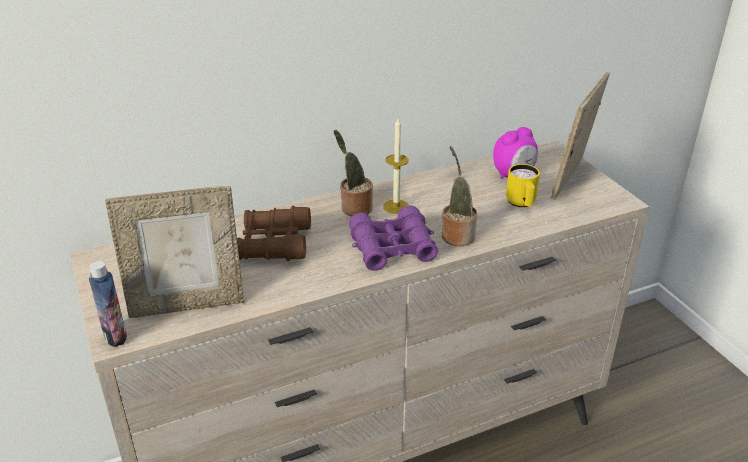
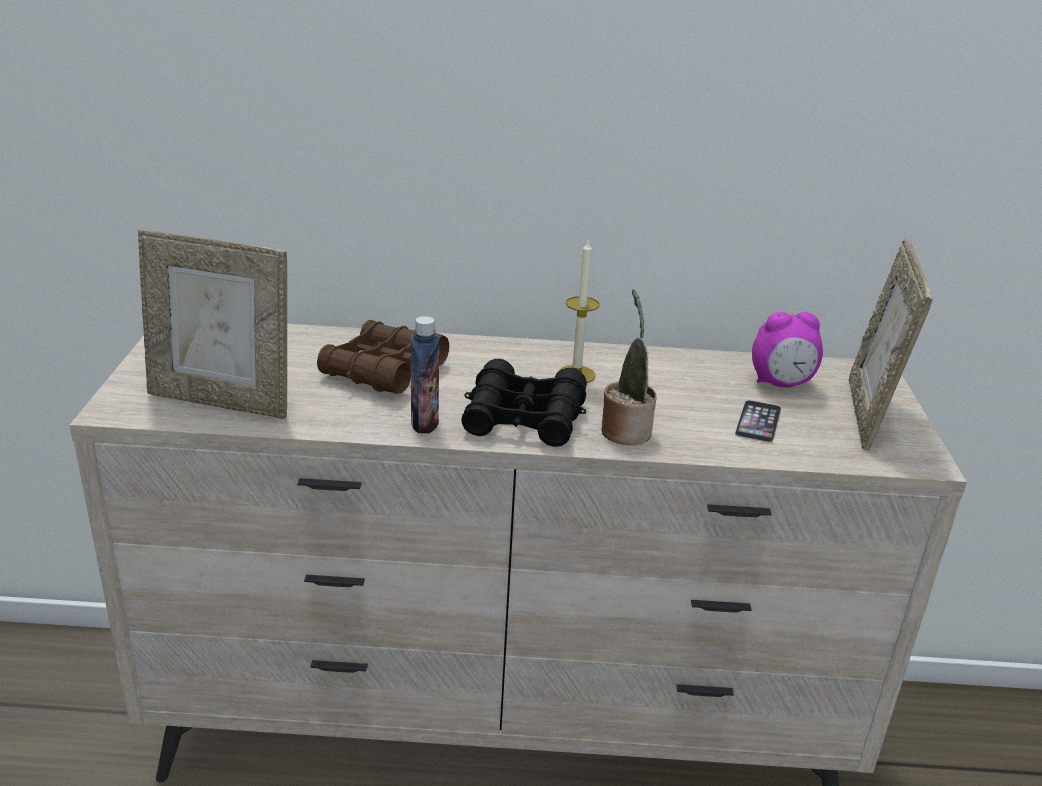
camera: 25 degrees right, 5 degrees down
bottle [89,261,127,347] -> bottle moved to [411,316,439,433]
potted plant [333,130,373,217] -> none
purple binoculars [349,205,438,271] -> black binoculars [461,359,587,447]
yellow mug [506,164,540,208] -> phone [735,400,781,443]
picture frame [551,72,610,200] -> picture frame turned 45 degrees counterclockwise [849,239,933,450]

